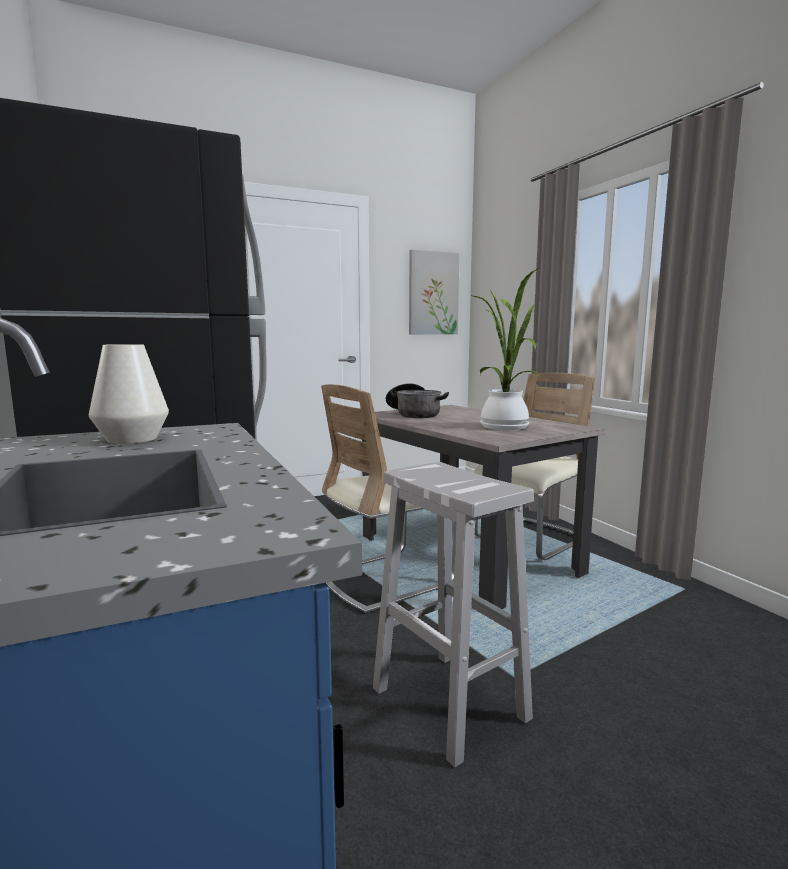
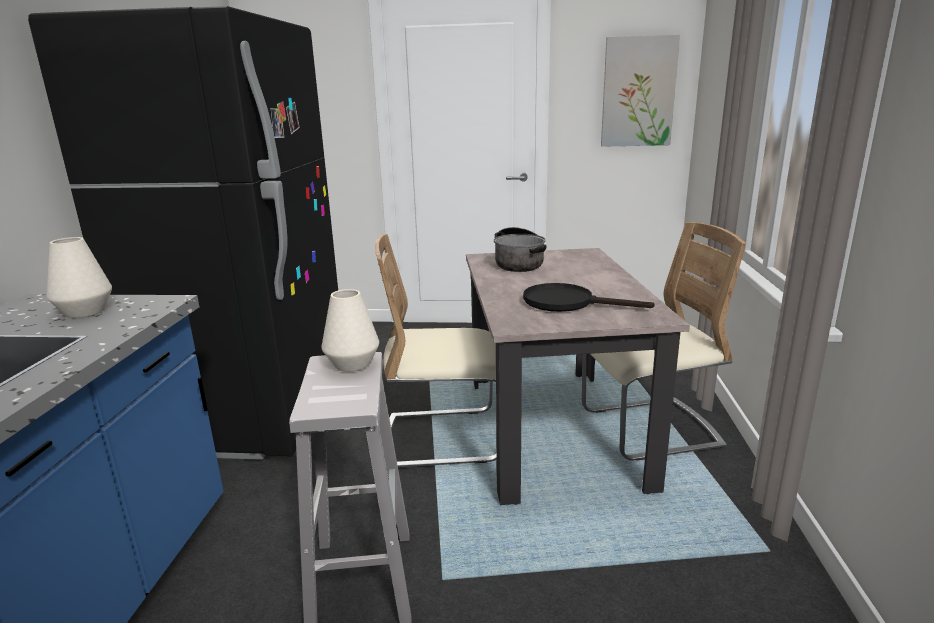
camera: 30 degrees right, 10 degrees up
potted plant [474,268,543,430] -> black frying pan [523,283,655,312]
none -> white vase [321,289,379,372]

